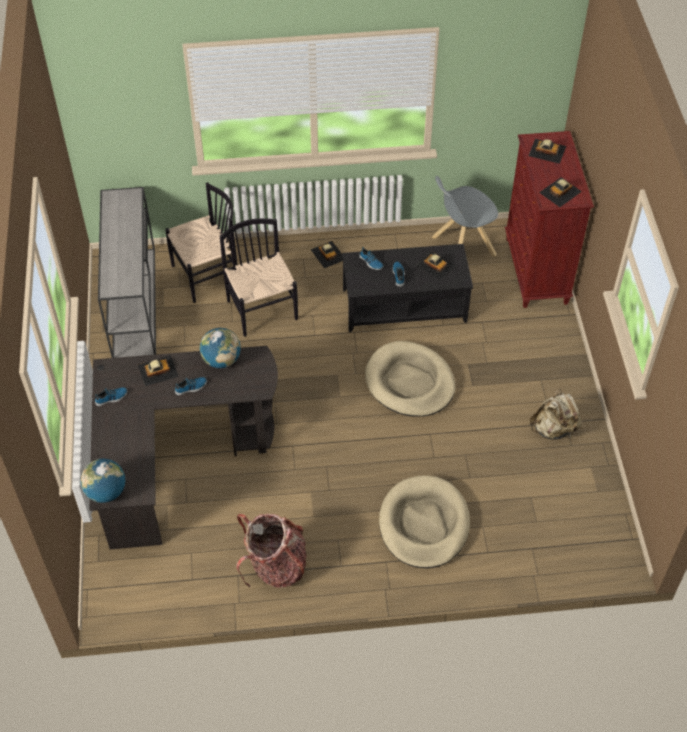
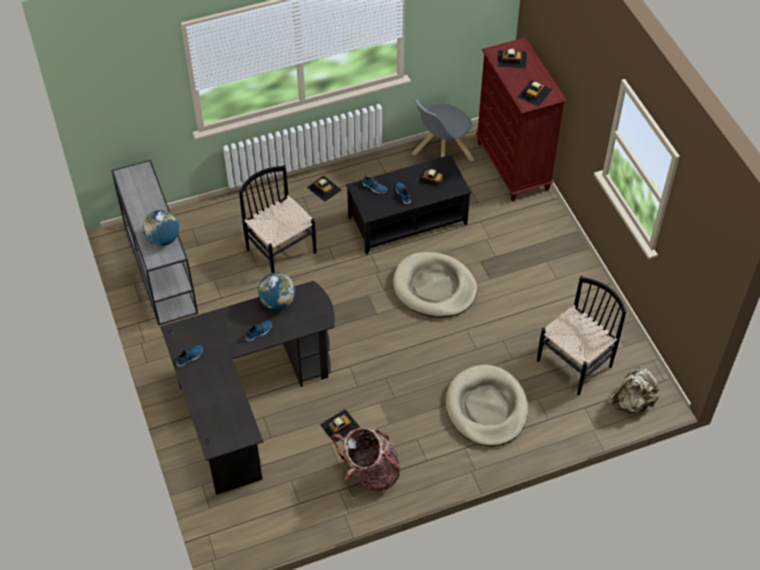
camera: 15 degrees left, 0 degrees up
globe [80,459,125,503] -> globe moved to [142,210,179,246]
toy car [138,355,179,386] -> toy car moved to [320,409,360,442]
black chair [165,182,237,303] -> black chair moved to [537,276,627,395]
beige backpack [530,389,582,440] -> beige backpack moved to [612,367,660,413]

